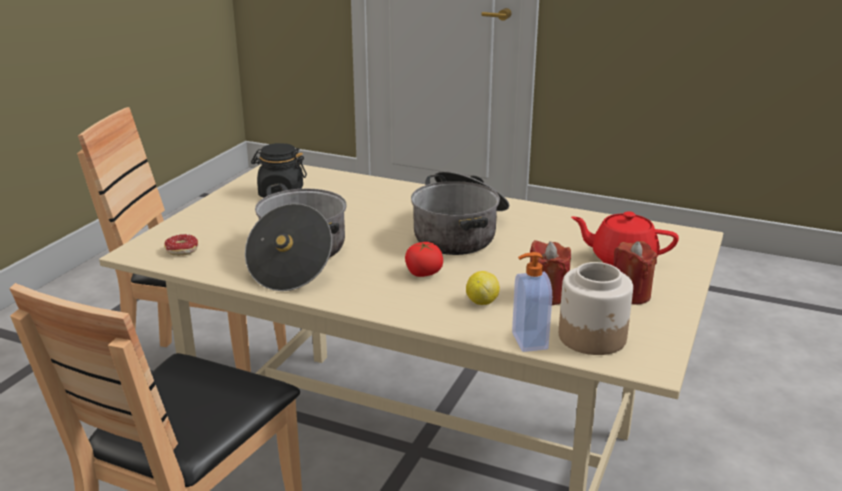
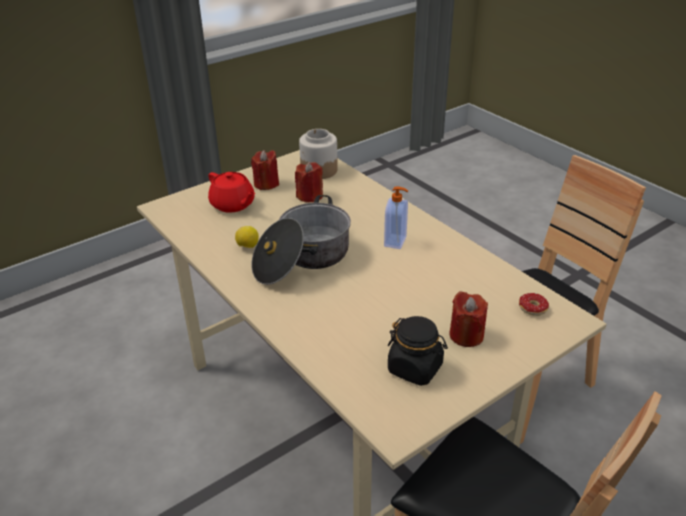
camera: 150 degrees left, 10 degrees up
cooking pot [245,183,346,291] -> none
tomato [405,242,443,277] -> none
lemon [466,271,500,305] -> lemon moved to [235,226,259,248]
soap dispenser [512,252,552,352] -> soap dispenser moved to [384,186,408,249]
none -> red candle [449,291,488,347]

